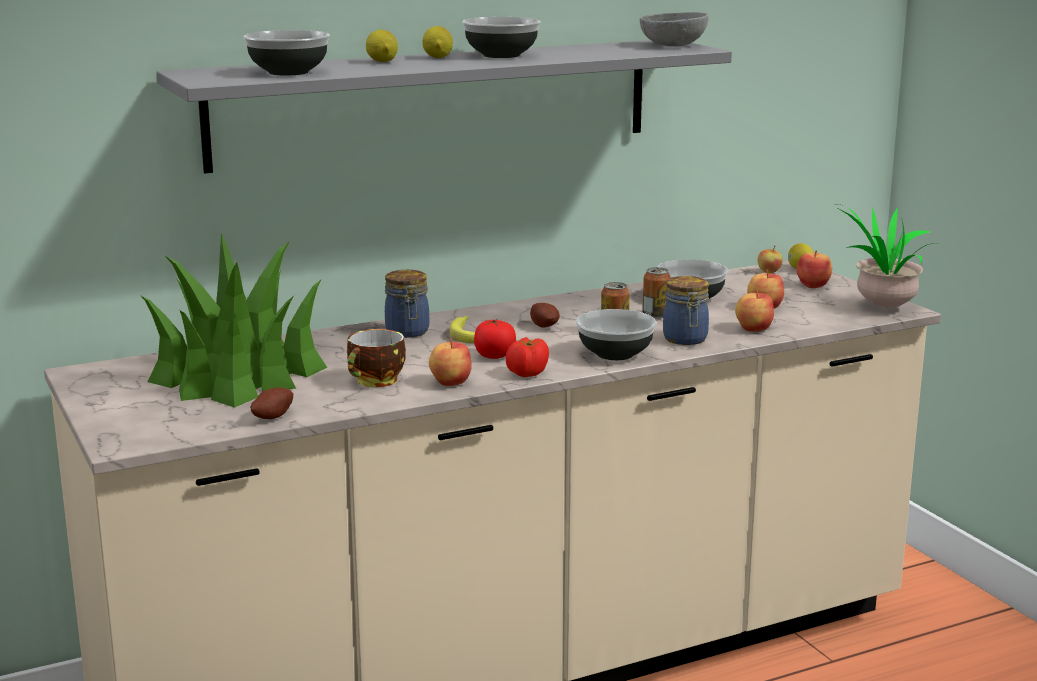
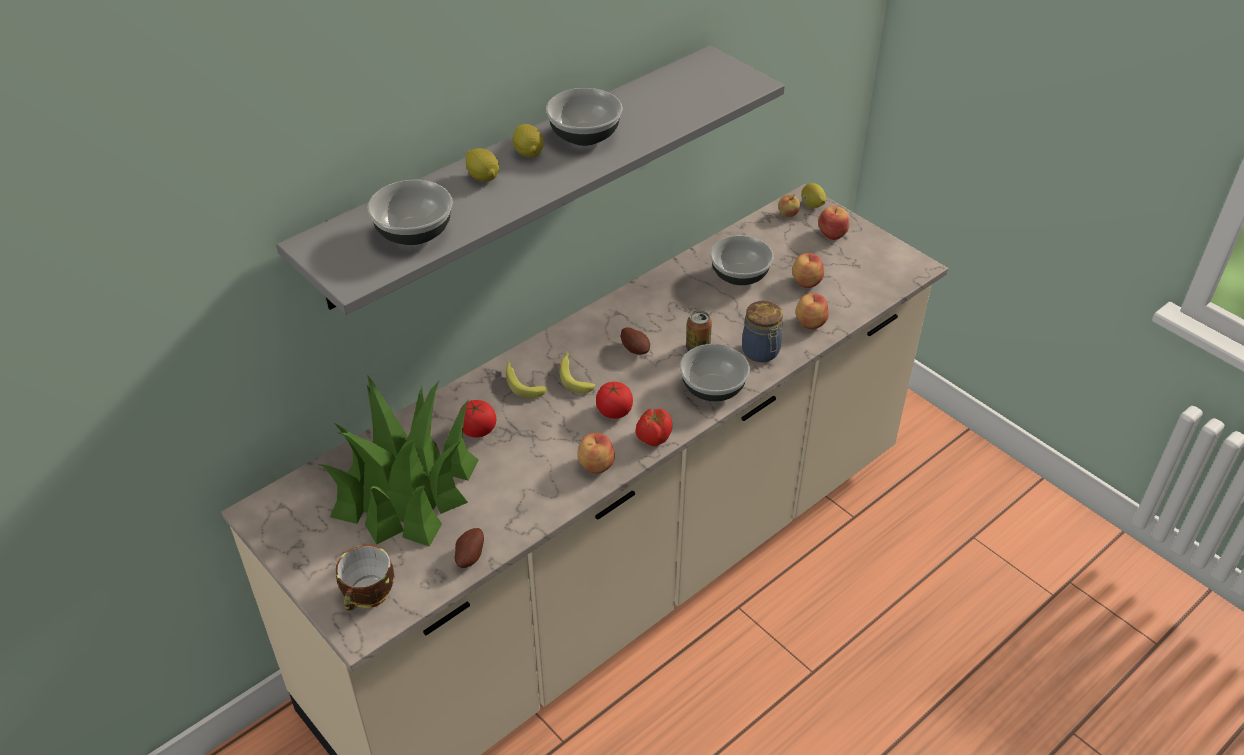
camera: 15 degrees left, 25 degrees up
cup [347,329,406,387] -> cup moved to [336,545,394,611]
jar [385,270,429,338] -> banana [506,360,547,398]
grey bowl [640,12,709,46] -> none
can [642,267,671,318] -> none
potted plant [838,204,939,307] -> none
none -> tomato [460,400,496,437]

